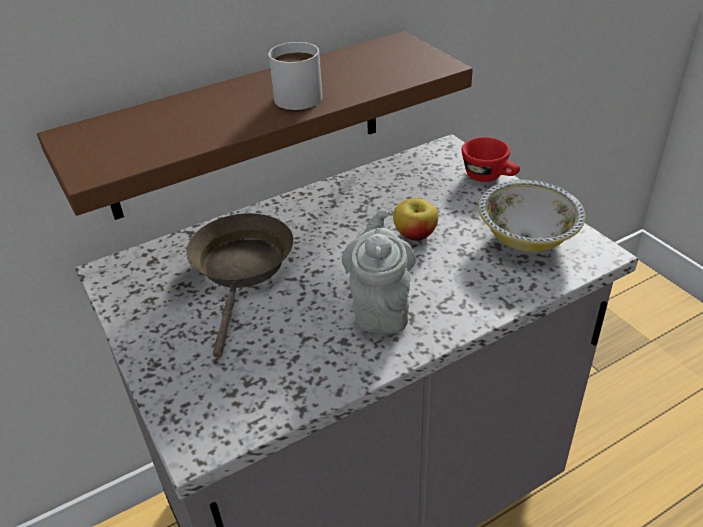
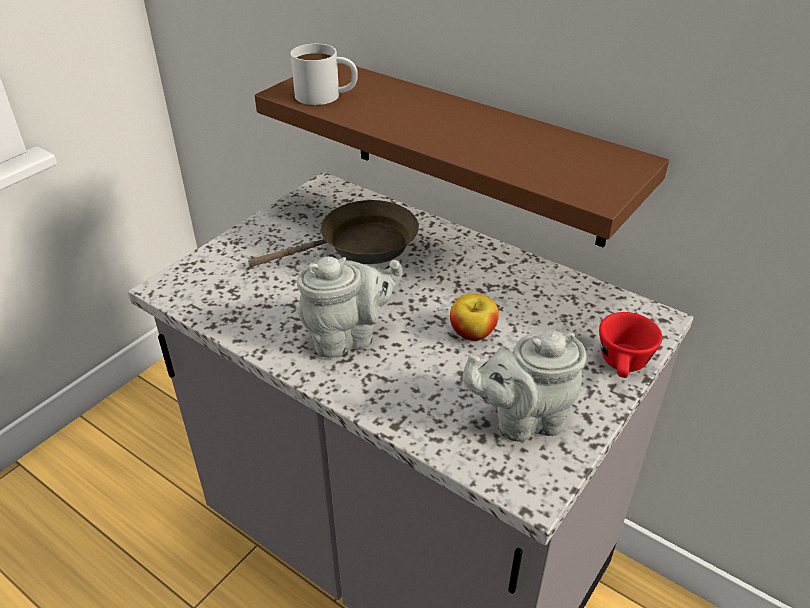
camera: 65 degrees right, 0 degrees up
white mug [269,42,323,110] -> white mug moved to [291,44,358,105]
bowl [479,180,585,252] -> grey teapot [463,330,586,442]

